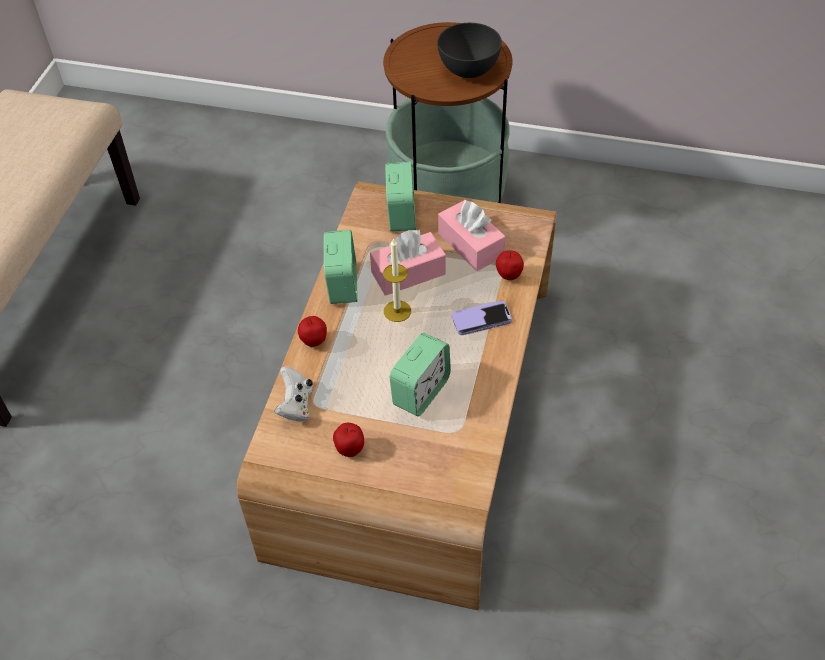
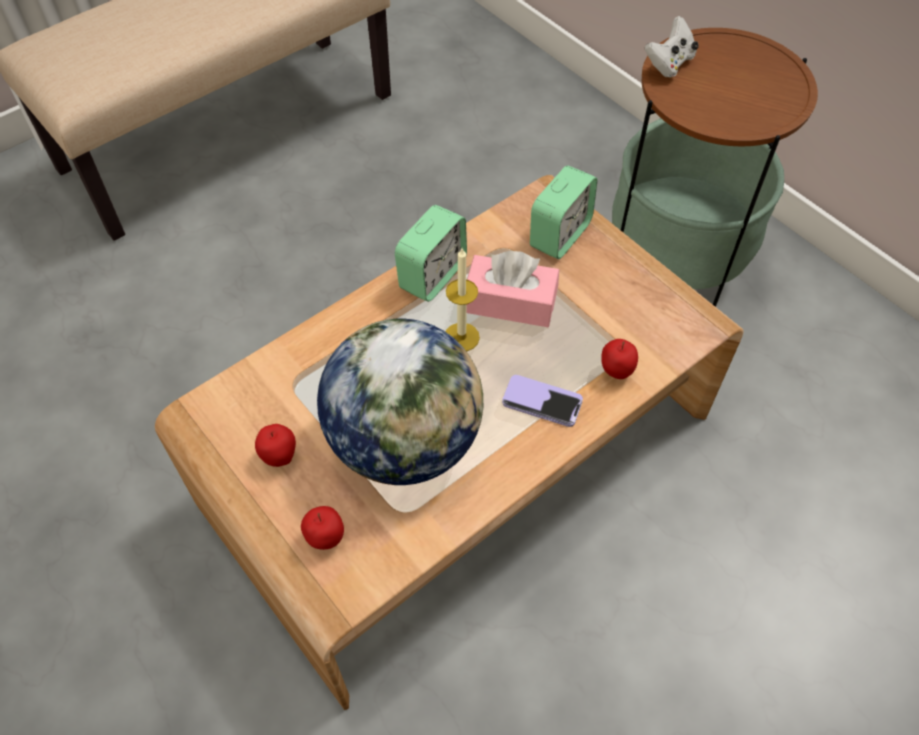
camera: 35 degrees right, 5 degrees up
white game controller [275,366,312,422] -> white game controller moved to [645,16,699,78]
apple [298,316,327,347] -> apple moved to [301,506,344,550]
alarm clock [390,333,451,416] -> globe [317,319,483,485]
grey bowl [437,23,502,78] -> none
pink tissue box [438,199,506,271] -> none

